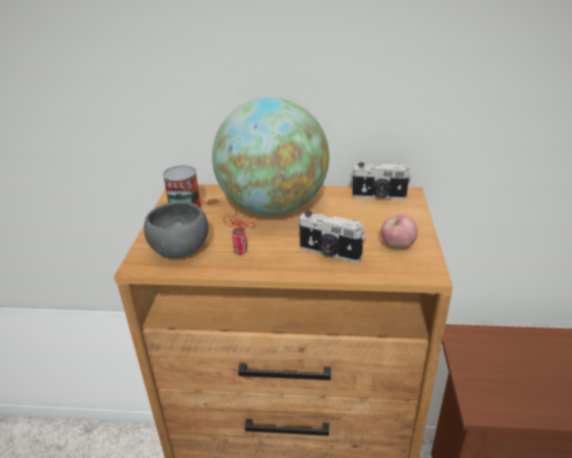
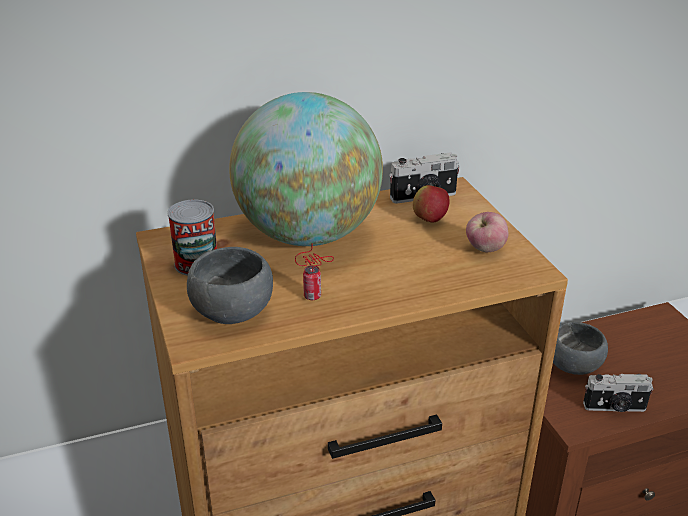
camera: 25 degrees left, 0 degrees up
camera [298,211,365,263] -> camera moved to [583,374,653,412]
none -> apple [413,185,450,223]
none -> grey bowl [553,322,608,375]

